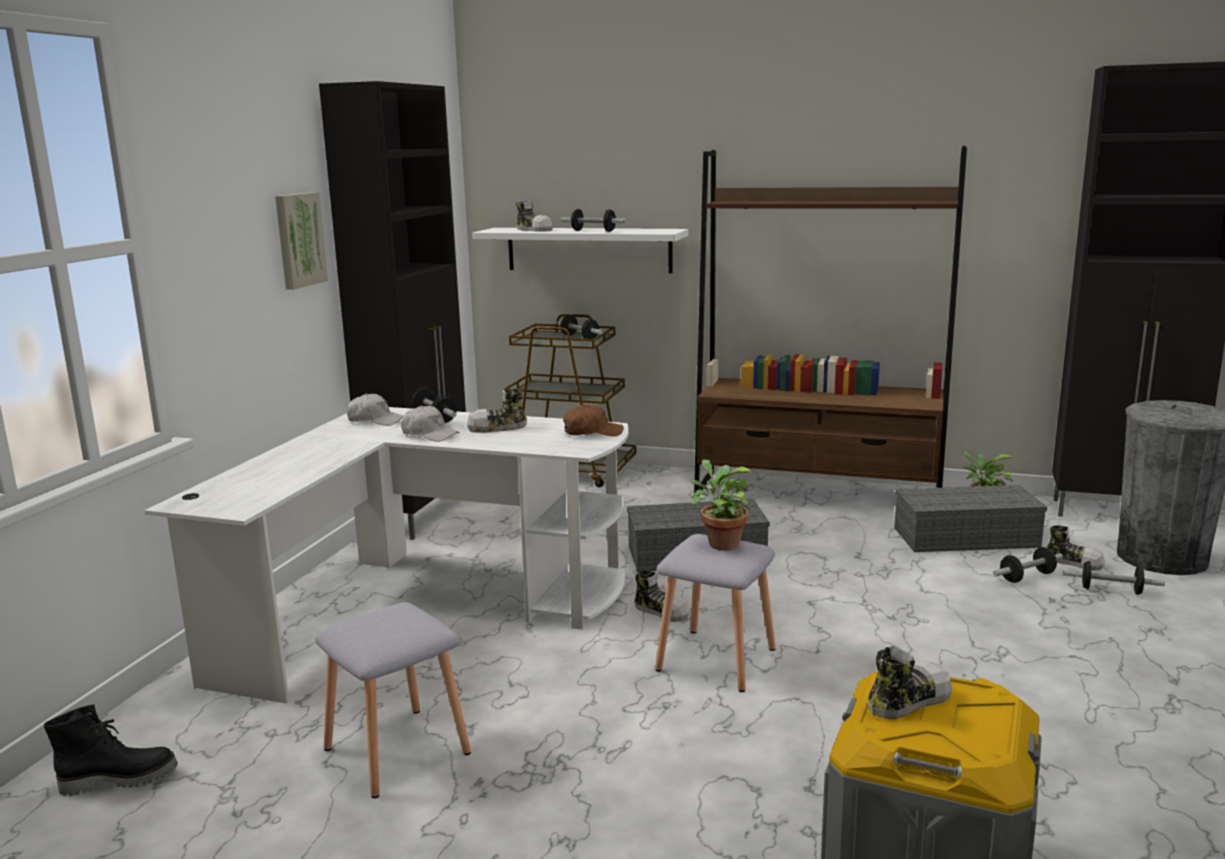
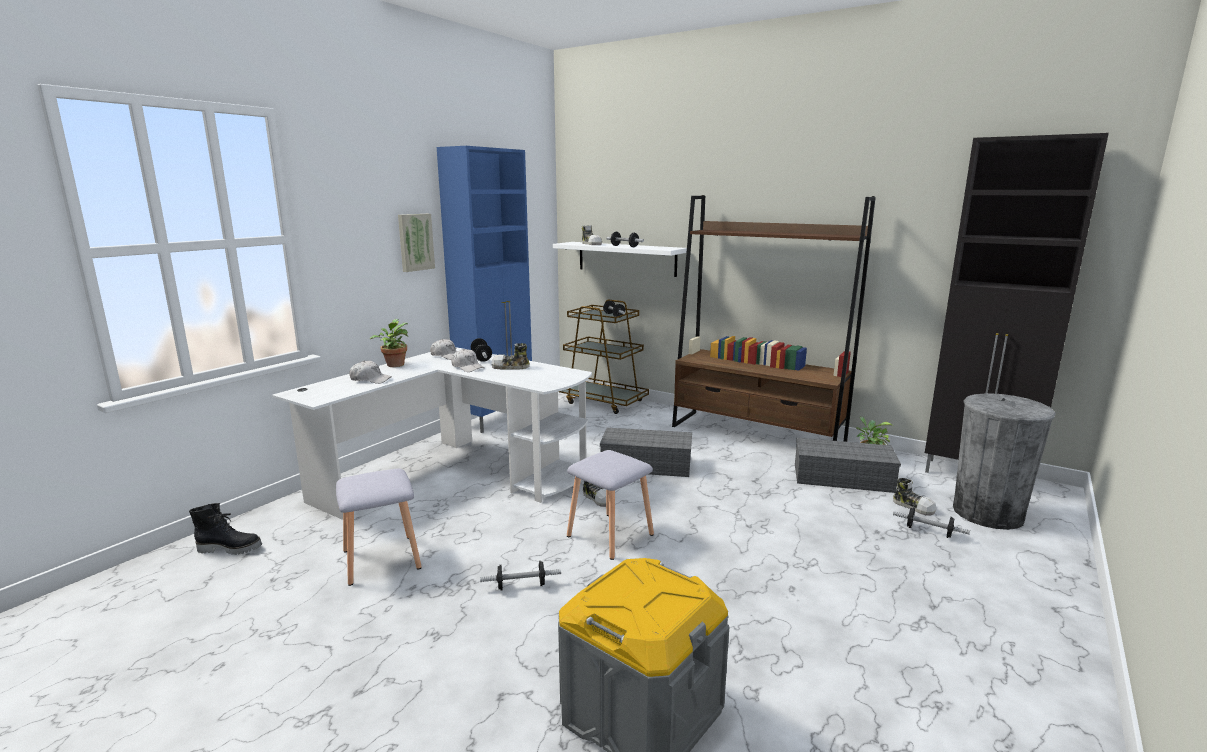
camera: 15 degrees right, 0 degrees up
black cabinet [319,81,466,540] -> blue cabinet [437,146,532,433]
brown cap [563,404,624,436] -> none
potted plant [691,459,753,551] -> potted plant moved to [370,319,408,367]
shoe [868,645,952,719] -> none
dumbbell [993,547,1063,583] -> dumbbell moved to [480,561,561,590]
none -> white cap [349,361,392,384]

